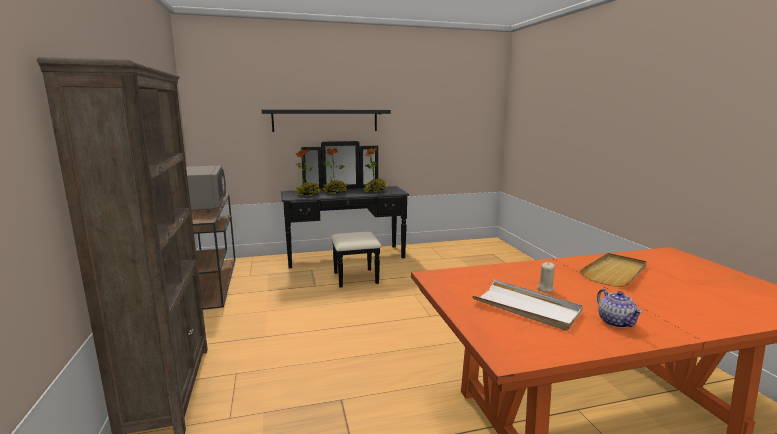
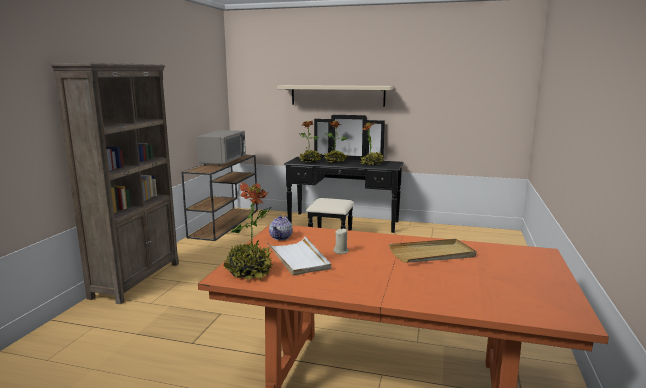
camera: 30 degrees right, 0 degrees up
black shelf [262,109,391,132] -> beige shelf [277,85,393,106]
teapot [597,289,643,328] -> teapot moved to [269,216,293,240]
none -> potted plant [224,182,273,281]

